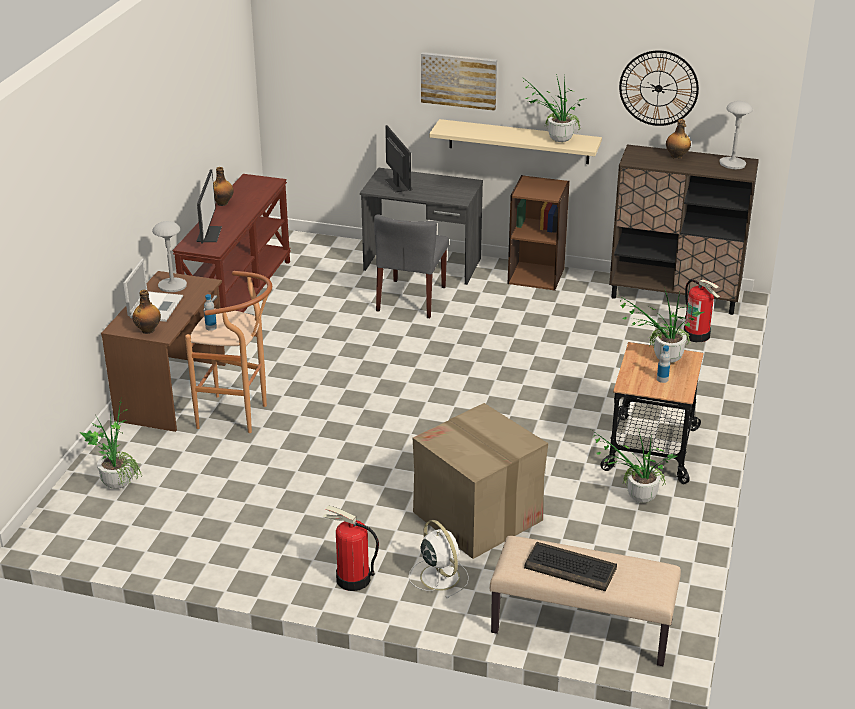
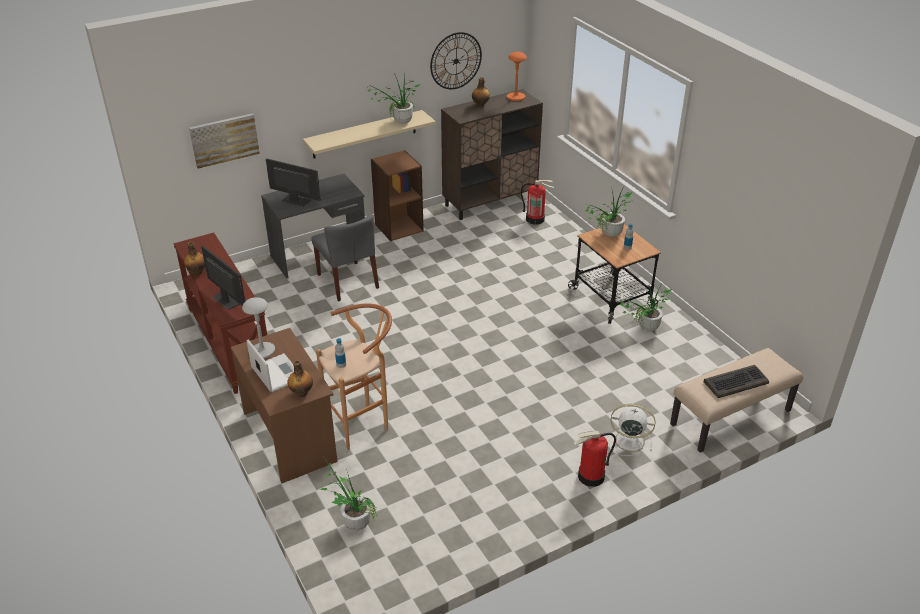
camera: 45 degrees left, 5 degrees up
cardboard box [413,403,548,559] -> none
picture [421,52,497,111] -> picture moved to [189,113,260,169]
grey table lamp [719,101,753,169] -> orange table lamp [507,52,527,101]

